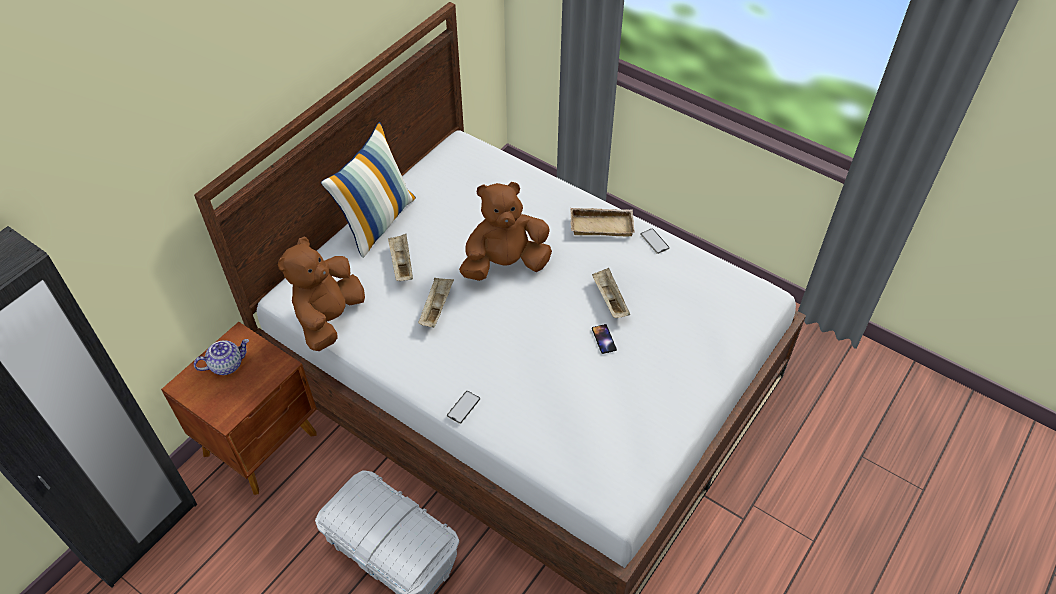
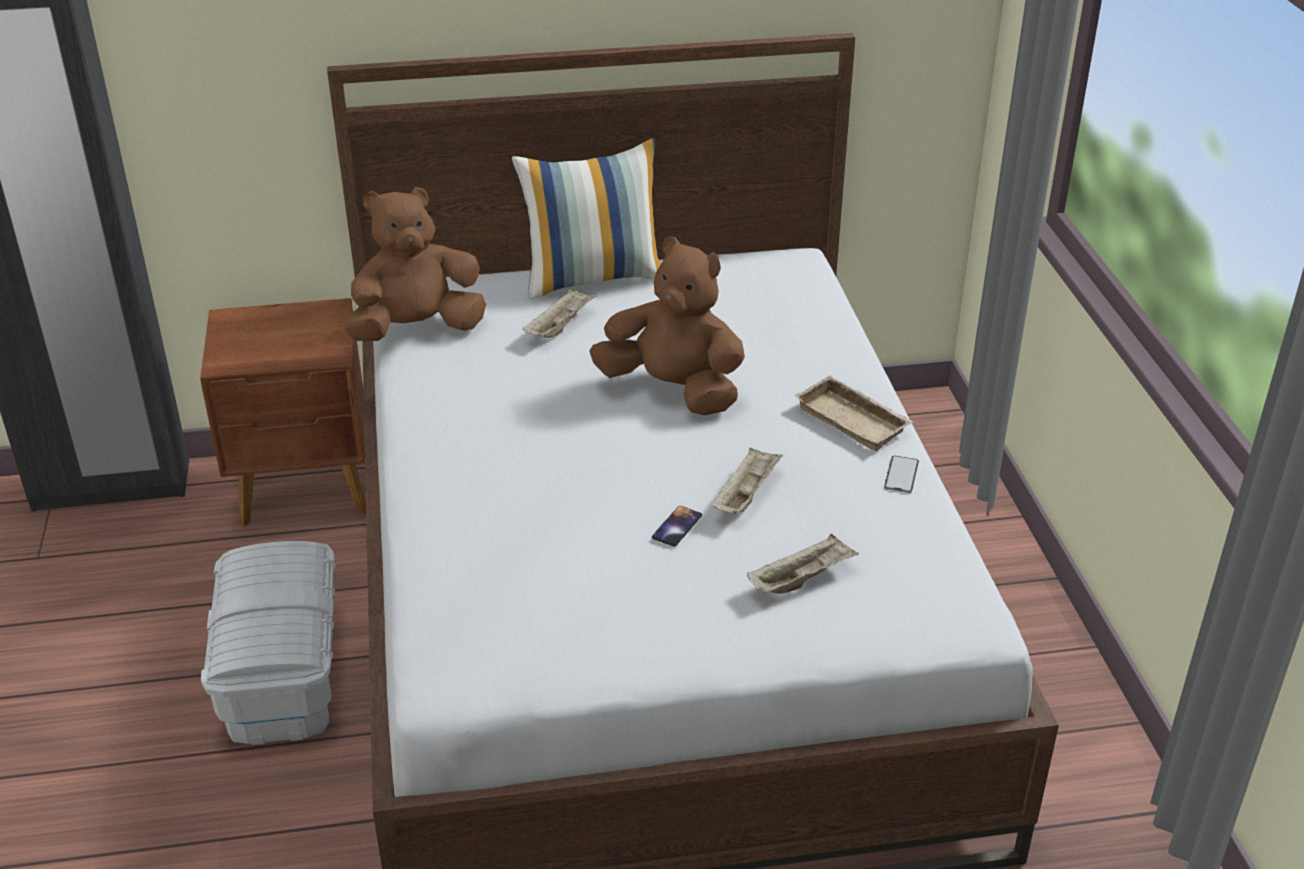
camera: 45 degrees right, 15 degrees down
teapot [194,339,249,375] -> none
beige tray [418,277,454,328] -> beige tray moved to [747,534,859,594]
phone [447,391,480,424] -> none

